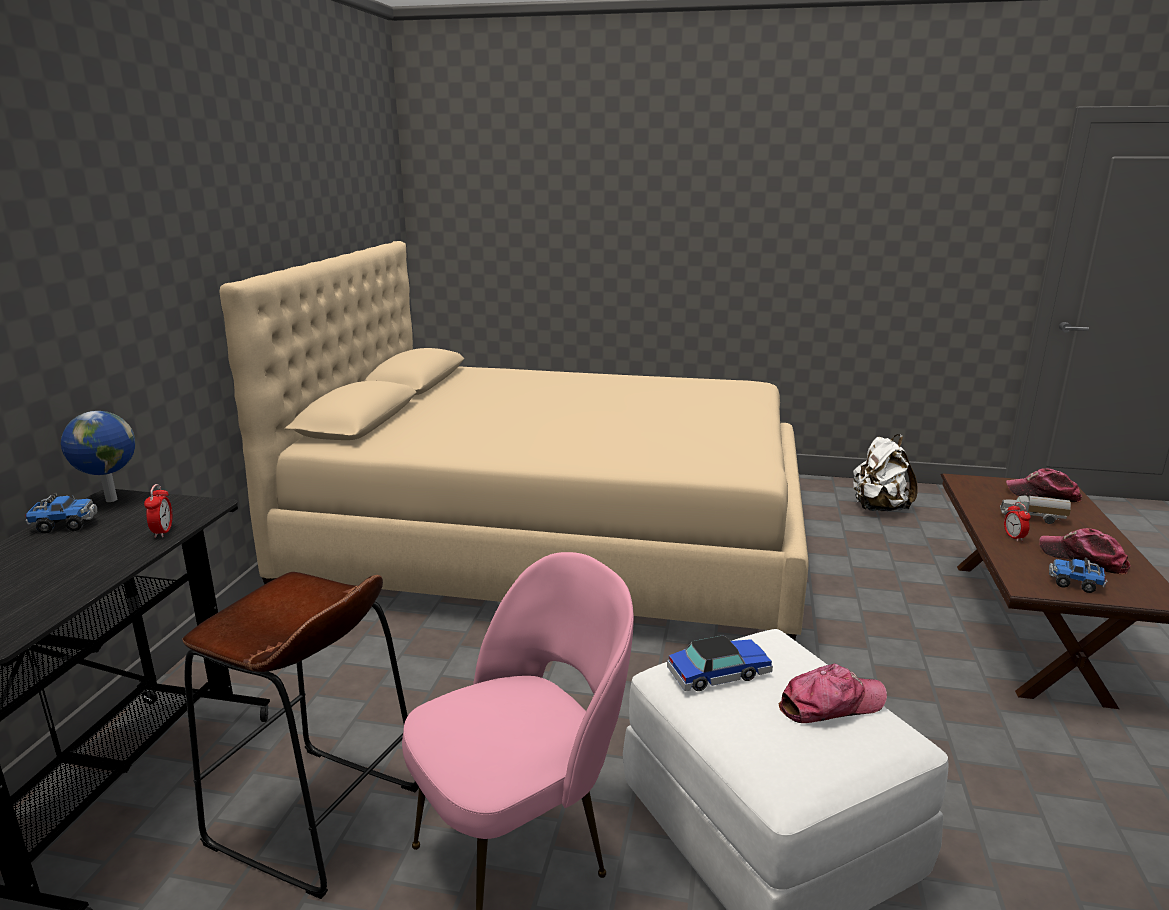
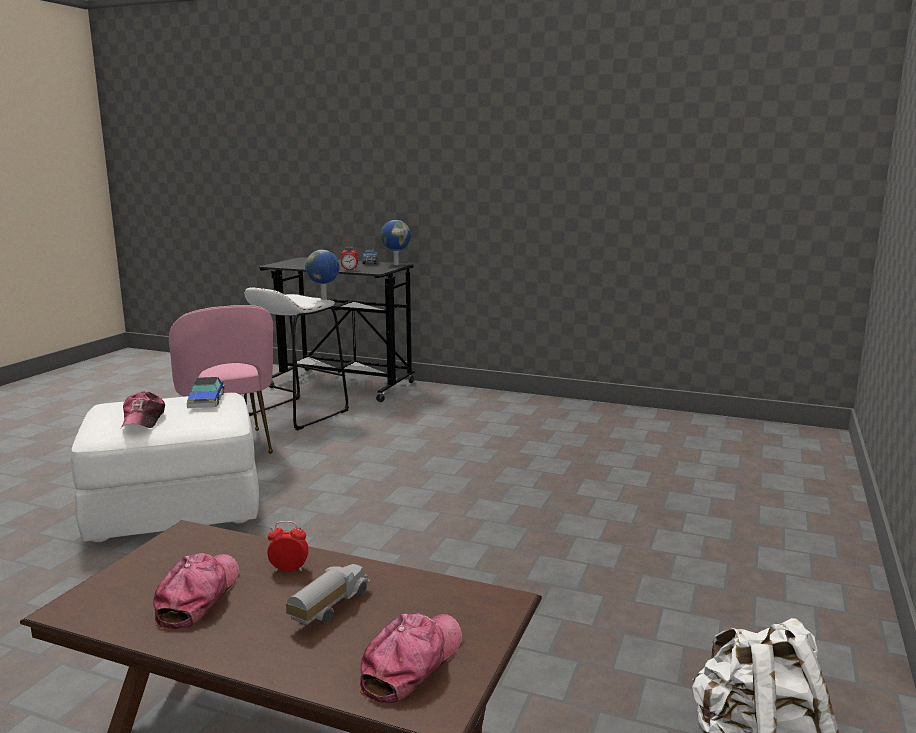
camera: 100 degrees right, 5 degrees down
brown stool [182,572,419,899] -> white stool [244,287,349,431]
beige bed [219,241,809,640] -> none
cap [1039,528,1131,575] -> cap turned 45 degrees counterclockwise [153,553,239,629]
toy truck [1049,558,1107,593] -> none
none -> globe [305,250,340,300]

